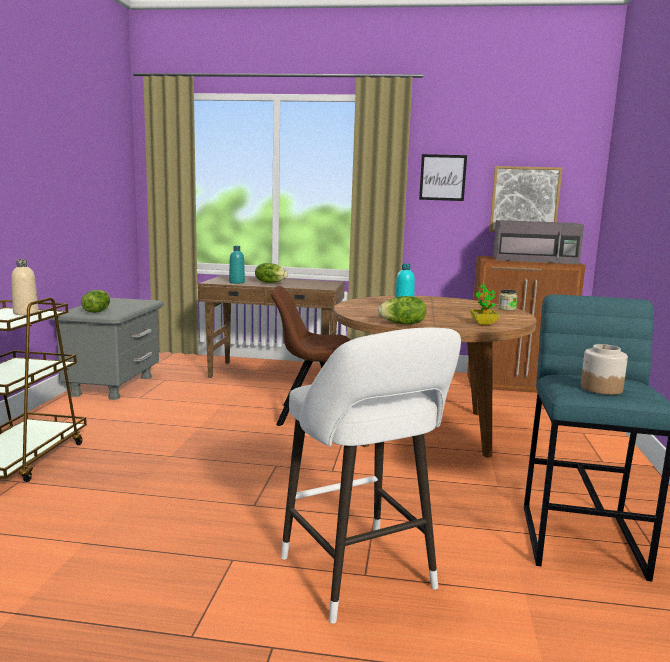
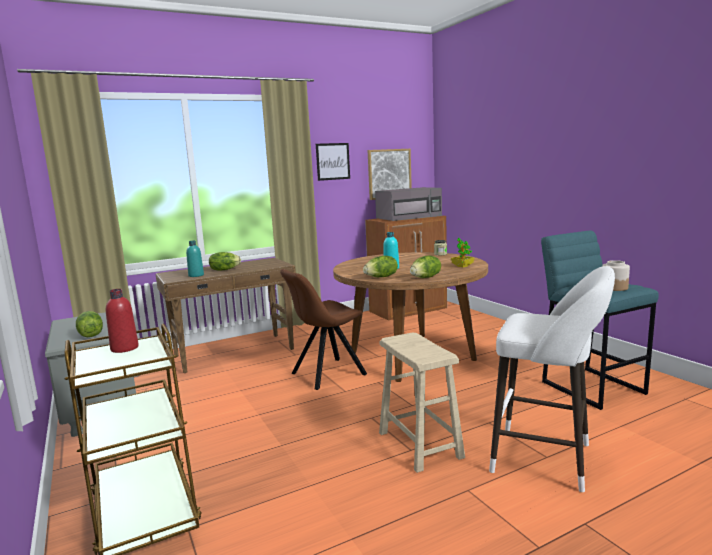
camera: 35 degrees left, 0 degrees up
beige bottle [11,259,39,315] -> red bottle [106,289,139,353]
none -> lettuce [363,256,398,277]
none -> beige stool [379,332,465,473]

